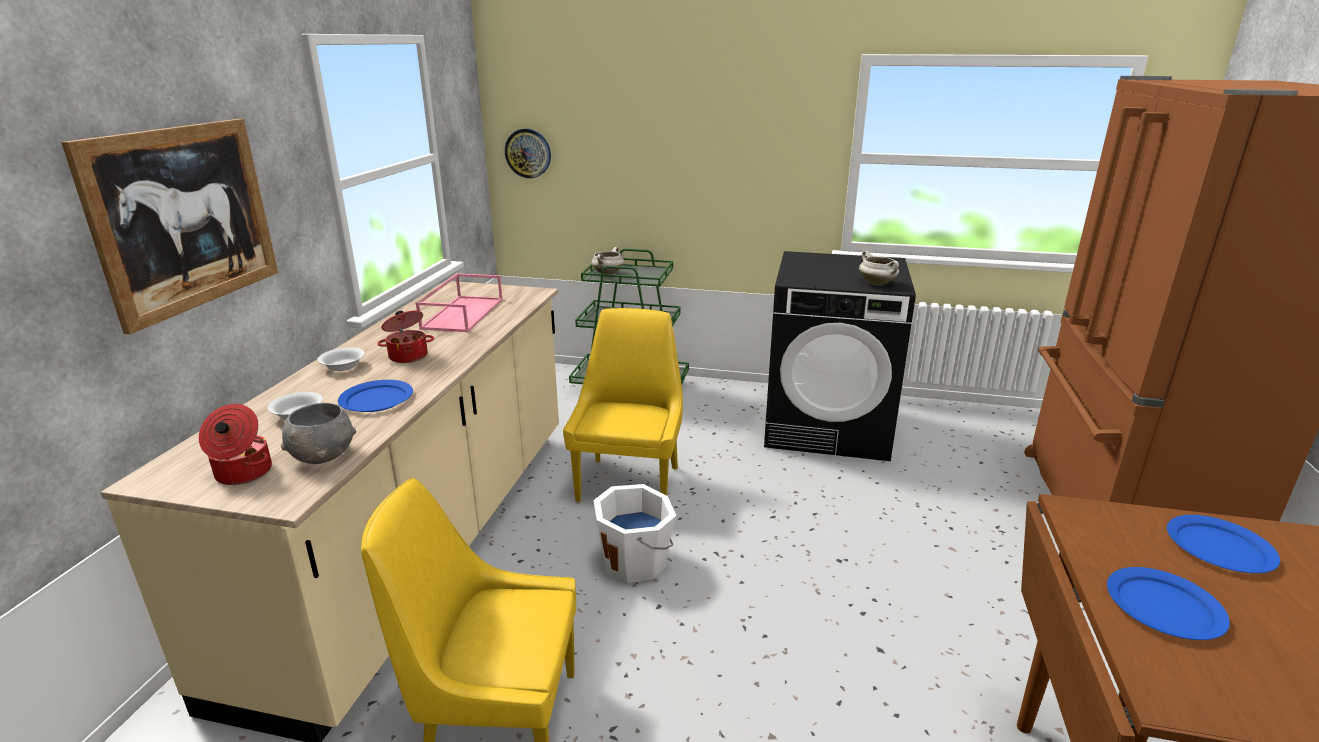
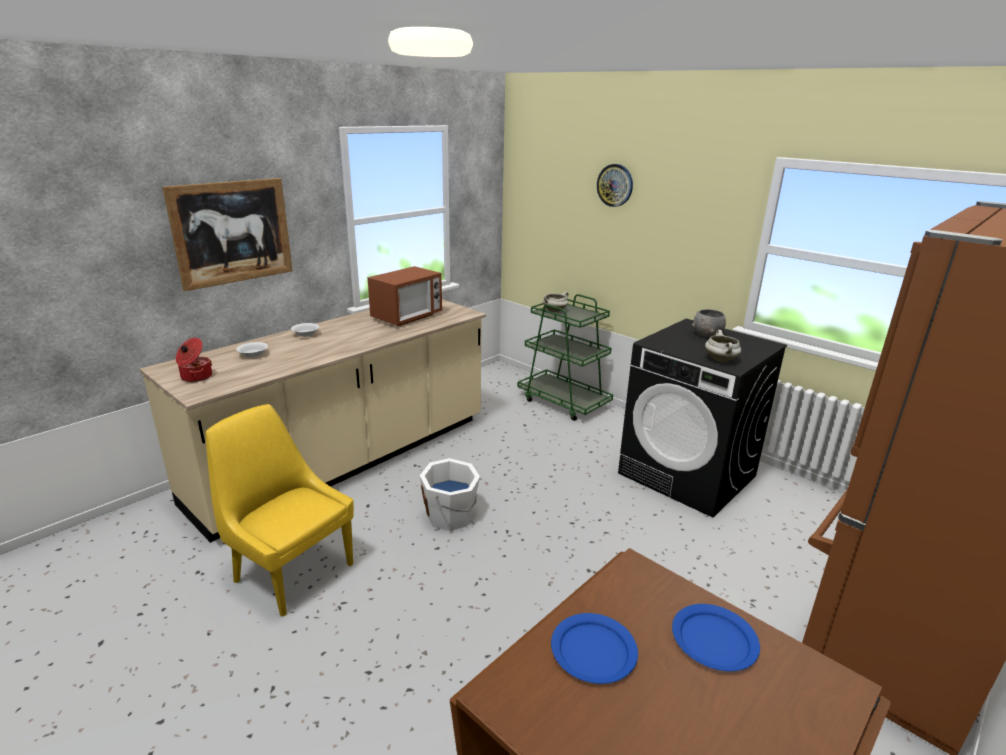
camera: 30 degrees right, 0 degrees up
grey bowl [281,403,356,464] -> grey bowl moved to [692,309,726,337]
blue plate [338,380,413,412] -> none
cooking pot [377,311,434,363] -> none
pink tray [416,273,503,332] -> microwave [367,266,442,326]
wall clock [505,129,551,178] -> wall clock moved to [597,164,633,207]
yellow chair [563,308,683,502] -> none

